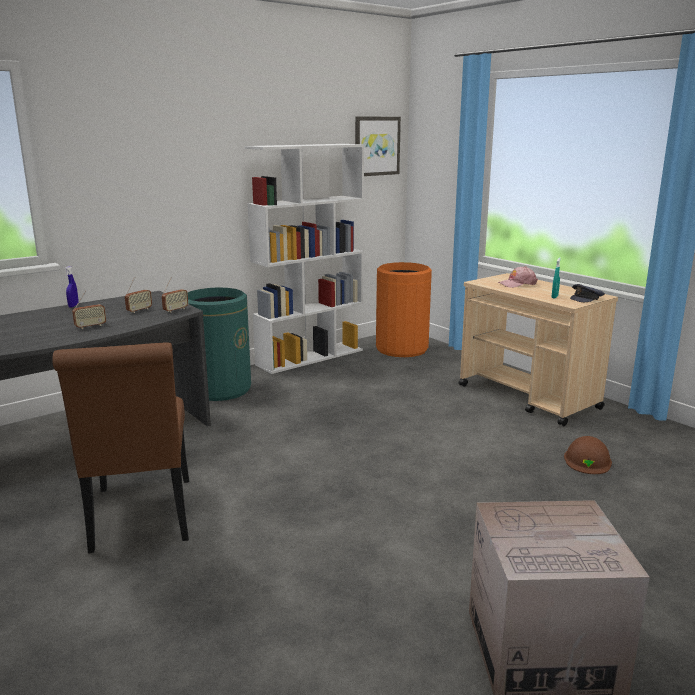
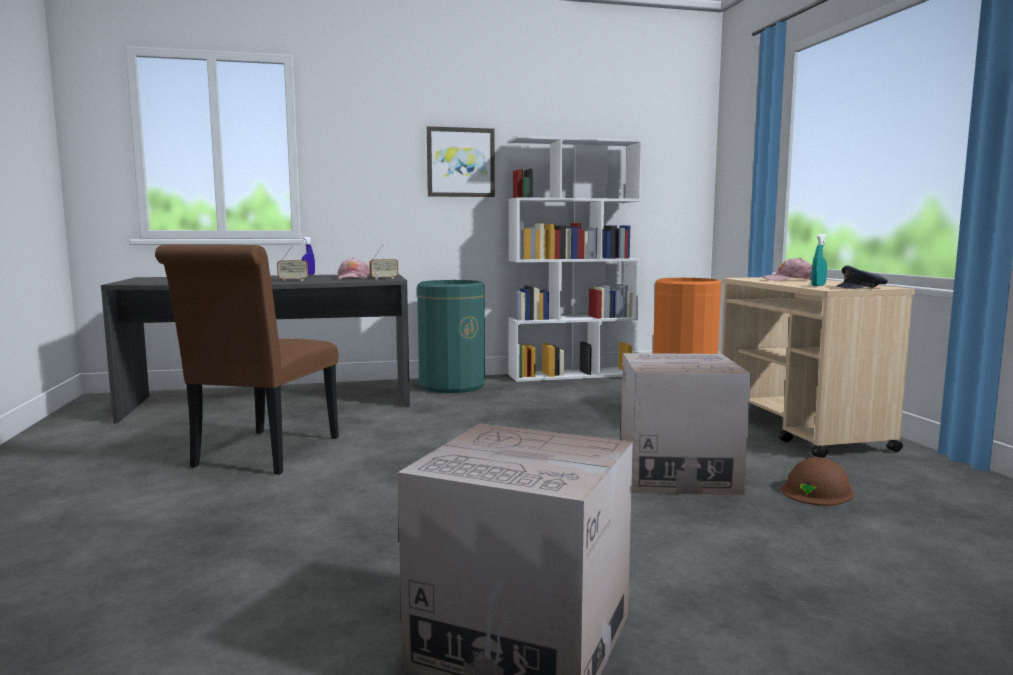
camera: 25 degrees right, 10 degrees down
radio [125,277,152,313] -> pink cap [338,258,370,279]
picture [355,116,401,176] -> picture moved to [427,126,495,197]
none -> cardboard box [621,353,751,496]

